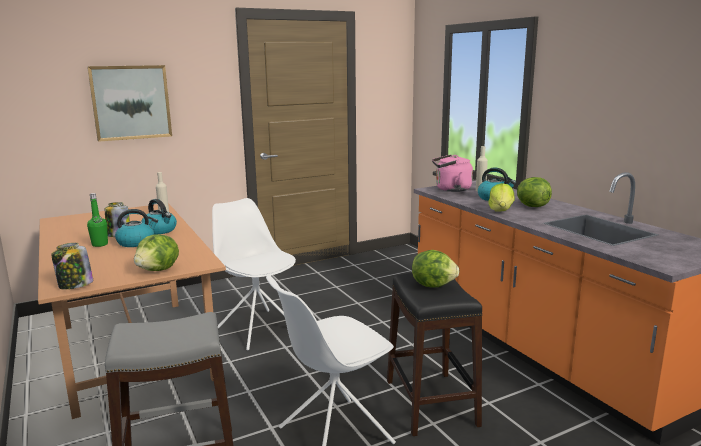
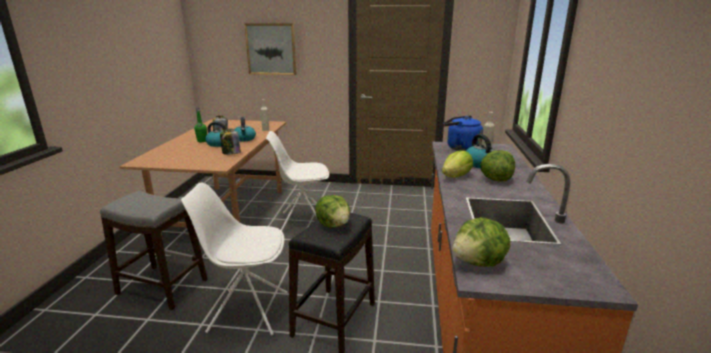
camera: 35 degrees right, 5 degrees up
jar [51,243,93,289] -> jar moved to [220,129,241,155]
lettuce [134,234,179,271] -> lettuce moved to [452,217,510,267]
white chair [212,198,296,350] -> white chair turned 90 degrees counterclockwise [266,131,329,231]
pink kettle [432,155,473,192] -> blue kettle [443,116,483,151]

